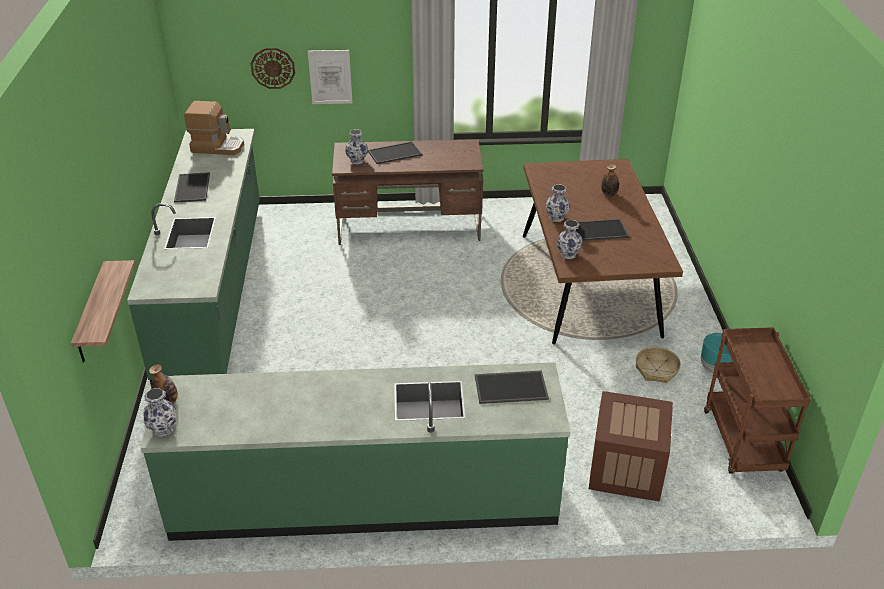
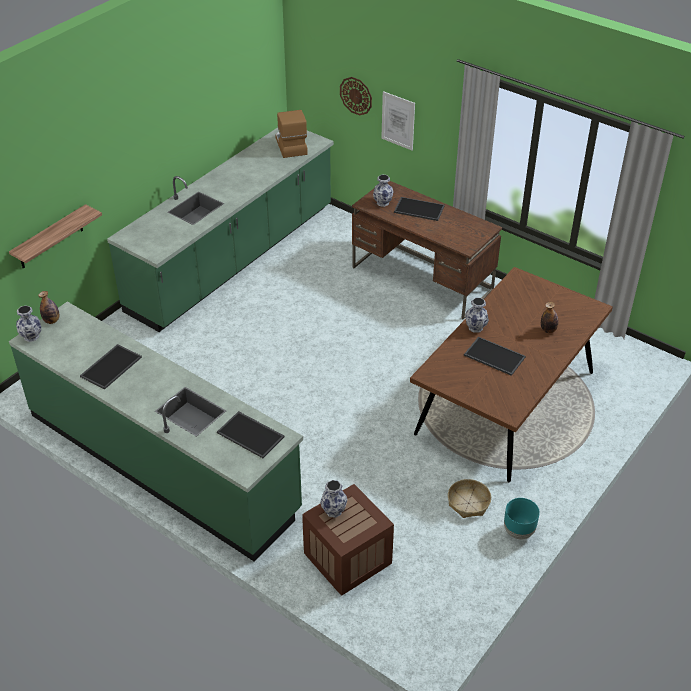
camera: 40 degrees right, 5 degrees up
tray [174,172,210,203] -> tray moved to [80,344,142,390]
coffee machine [184,101,244,155] -> coffee machine turned 150 degrees counterclockwise [275,110,308,158]
vase [557,220,583,259] -> vase moved to [320,480,348,518]
brown cart [704,327,811,474] -> none

